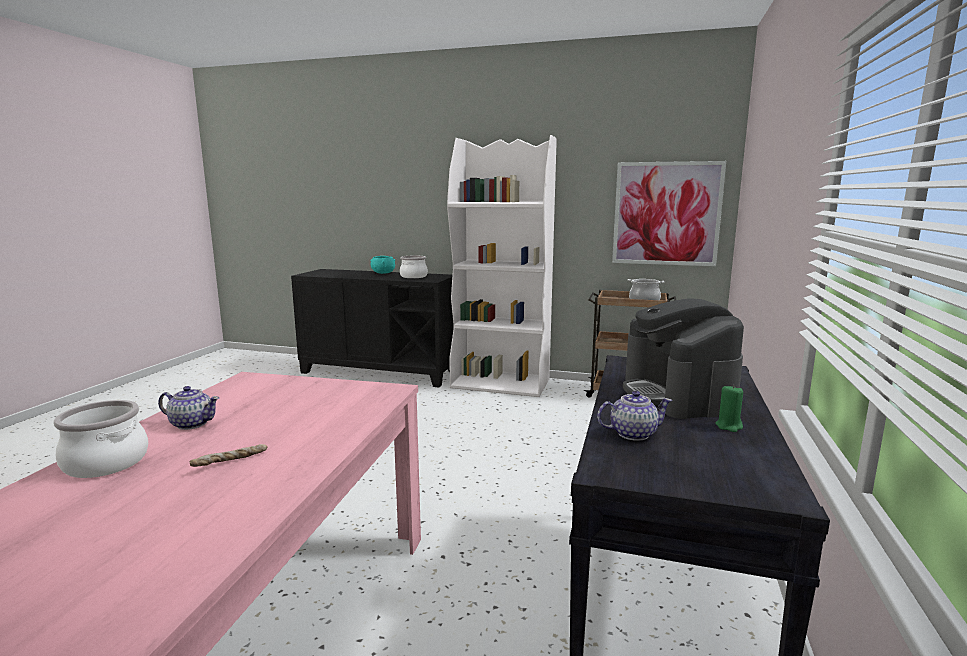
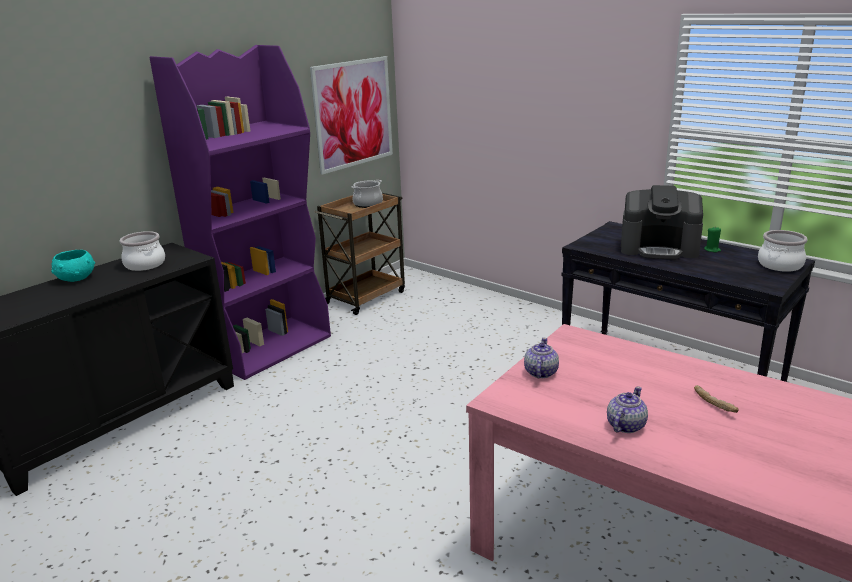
camera: 65 degrees left, 10 degrees up
cooking pot [53,400,148,478] -> cooking pot moved to [758,230,808,272]
white bookcase [447,135,557,397] -> purple bookcase [150,45,331,380]
teapot [597,391,672,441] -> teapot moved to [524,338,559,378]

